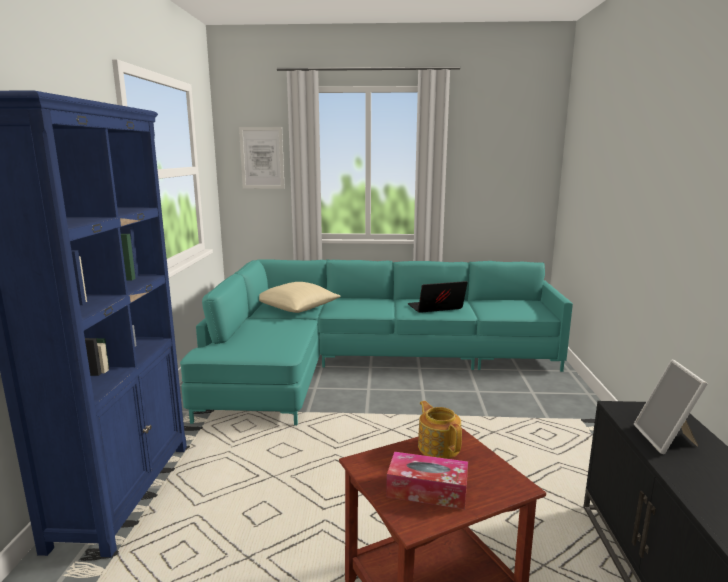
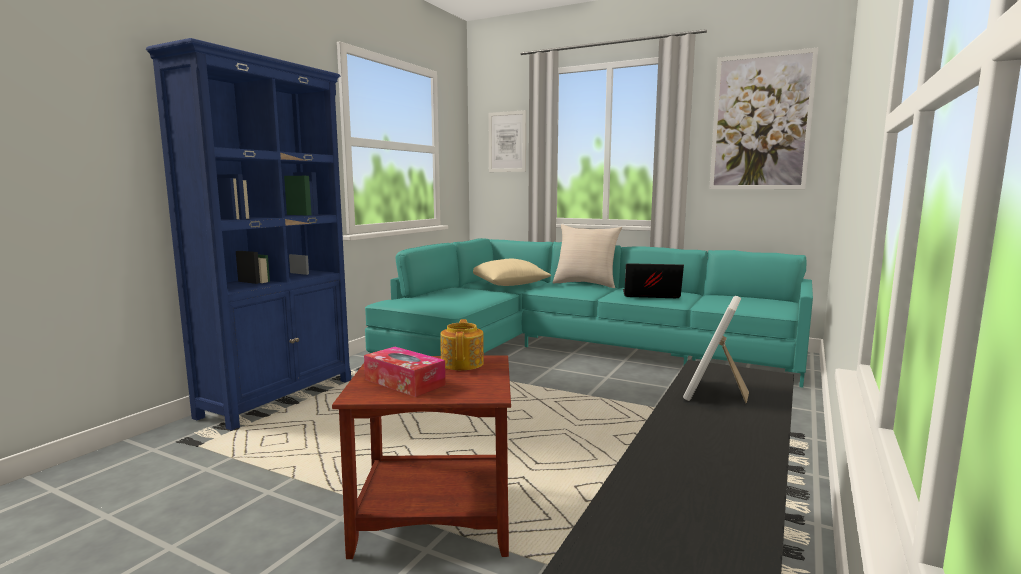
camera: 25 degrees right, 5 degrees down
none -> beige pillow [553,224,622,288]
none -> picture [709,48,818,189]

